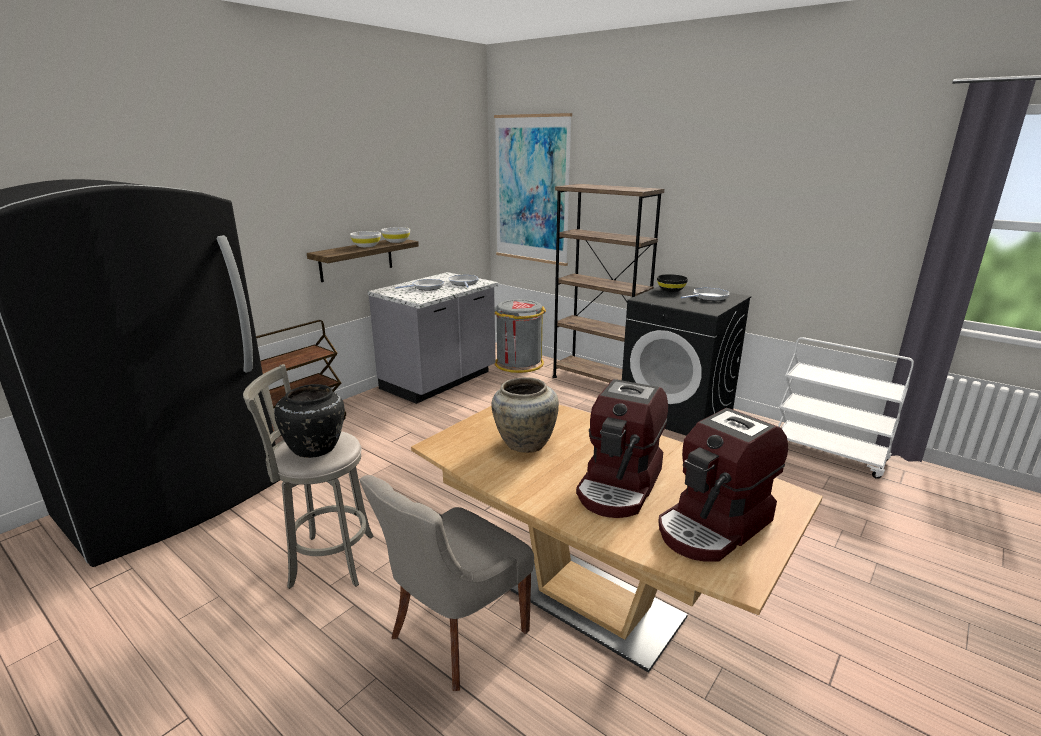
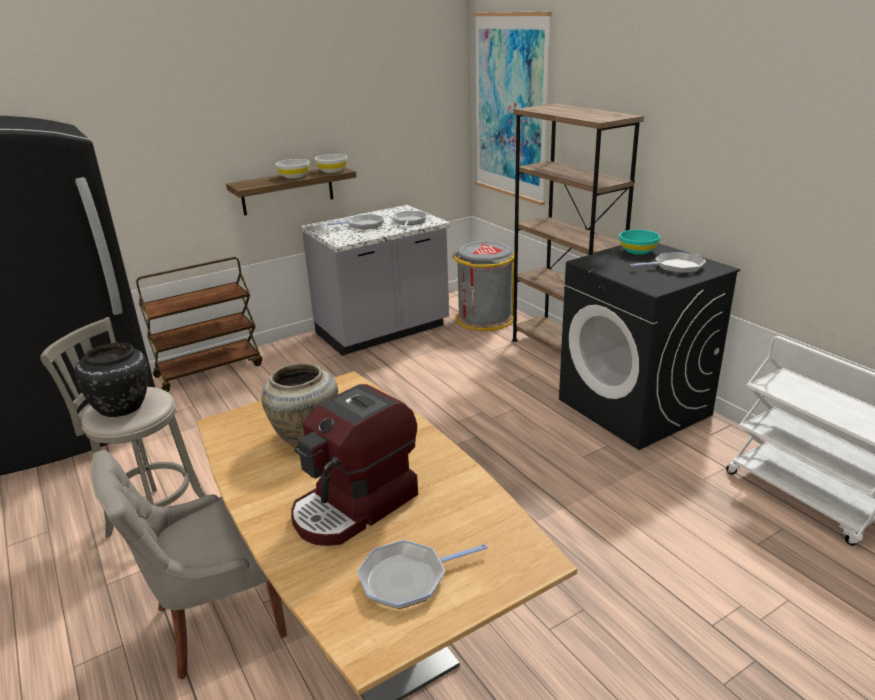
camera: 20 degrees right, 5 degrees up
black bowl [657,274,688,292] -> turquoise bowl [619,230,660,255]
coffee machine [658,408,788,562] -> frying pan [357,540,488,609]

